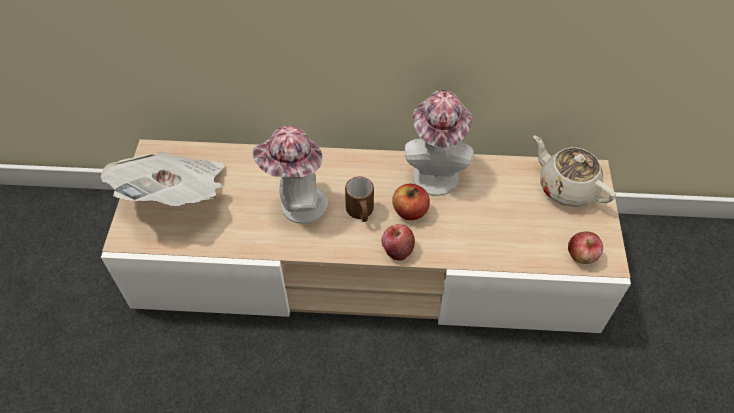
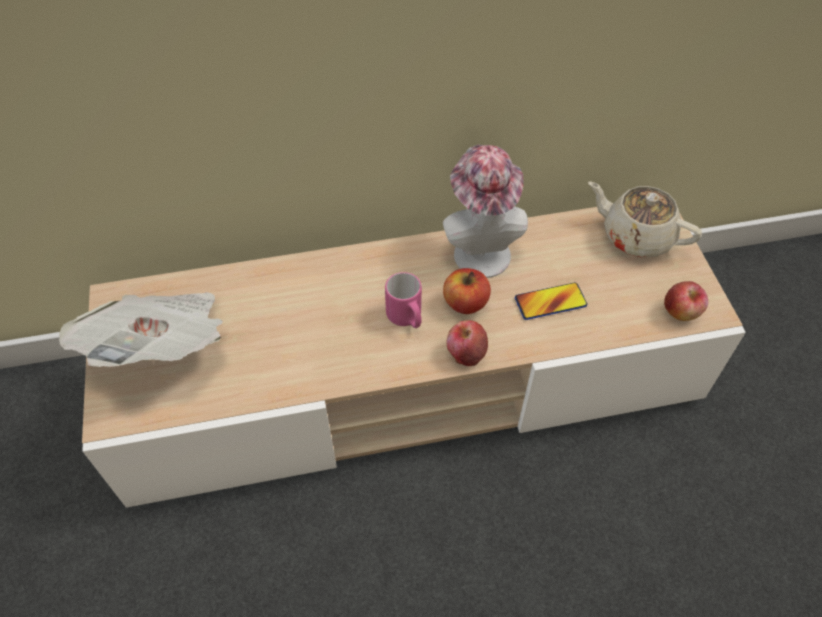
camera: 15 degrees left, 0 degrees up
hat [253,126,328,224] -> none
brown mug [345,177,374,222] -> pink mug [385,272,422,328]
none -> phone [515,283,587,320]

